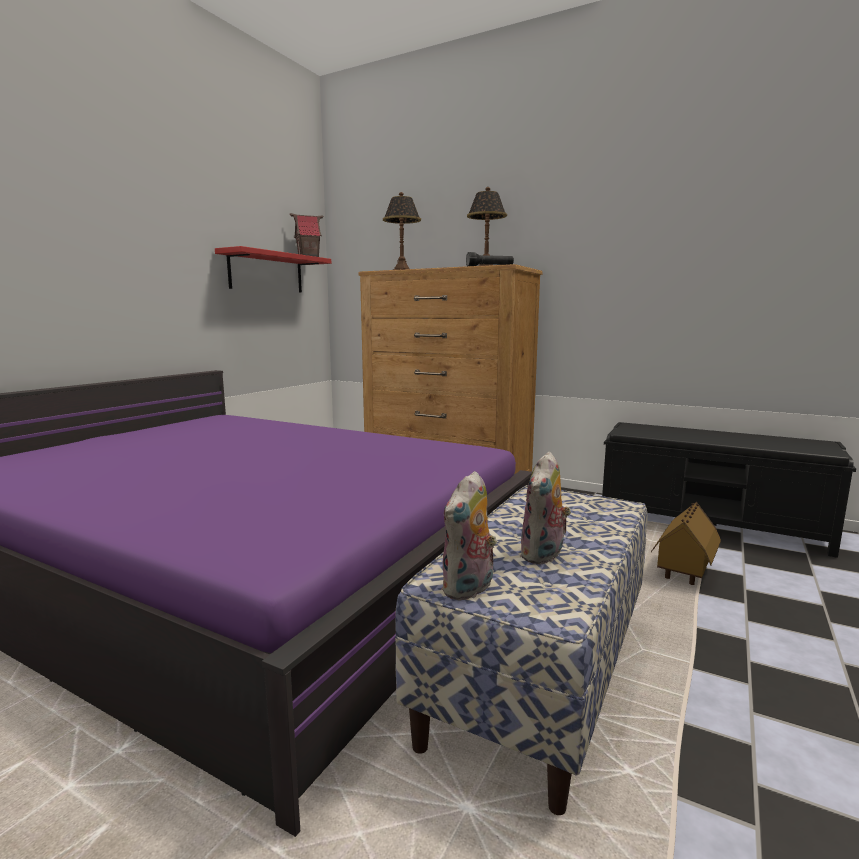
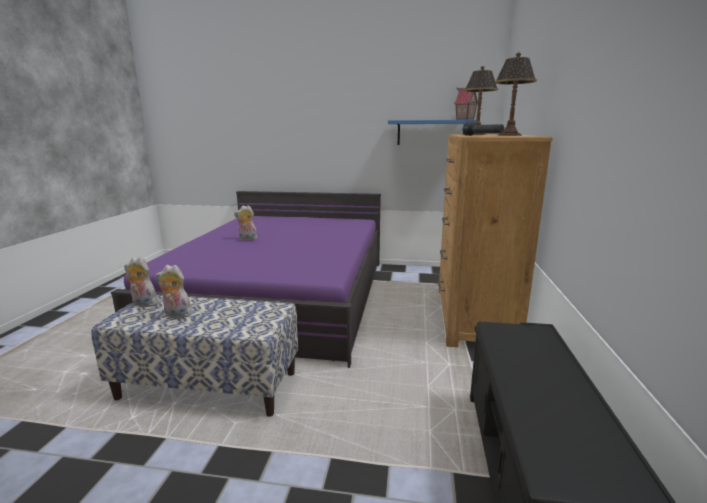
camera: 70 degrees right, 5 degrees up
red shelf [215,246,331,293] -> blue shelf [388,120,476,145]
toy house [651,502,721,585] -> none
none -> plush toy [234,205,257,240]

